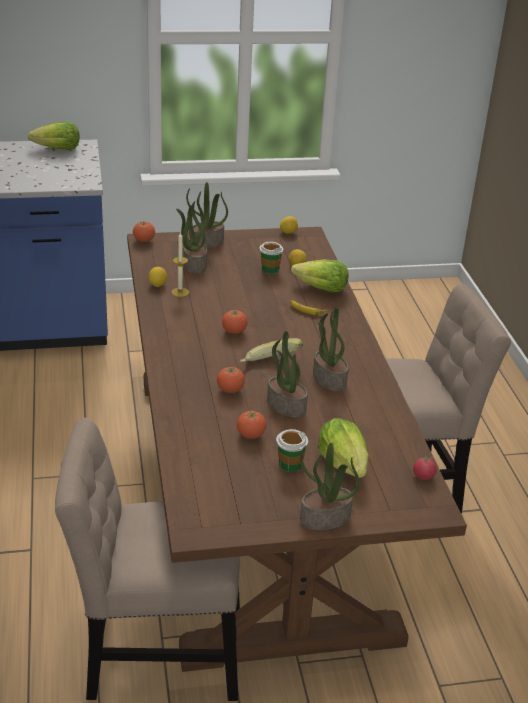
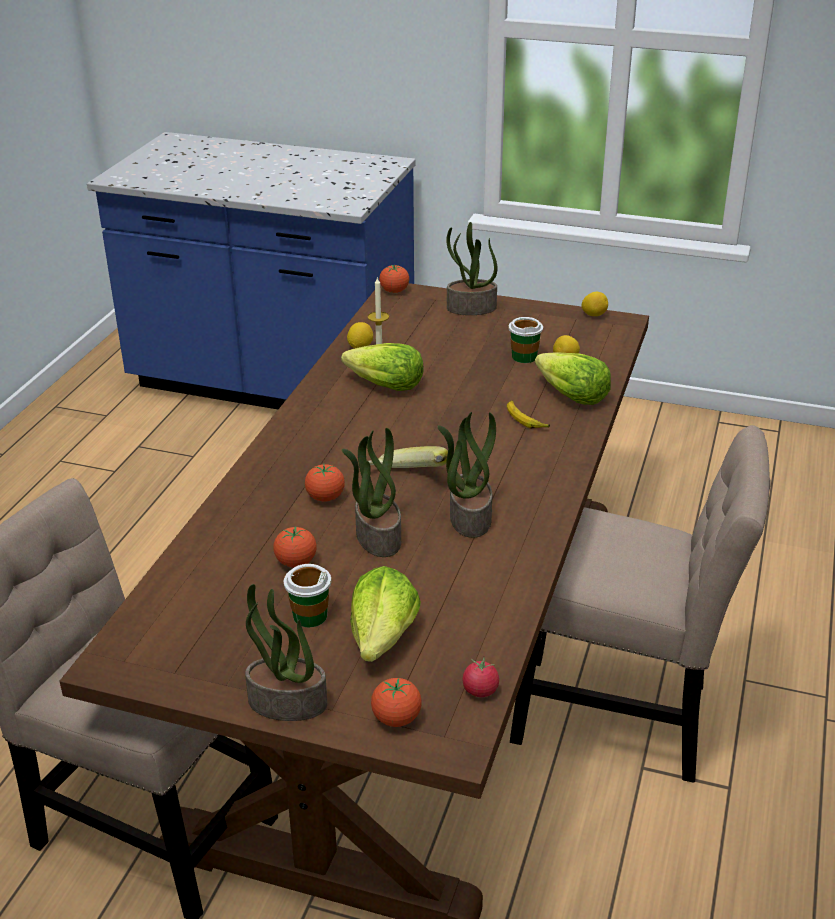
camera: 30 degrees right, 0 degrees up
lettuce [28,122,80,150] -> lettuce moved to [341,343,424,391]
potted plant [176,201,209,274] -> none
tomato [222,310,248,334] -> tomato moved to [371,678,422,727]

